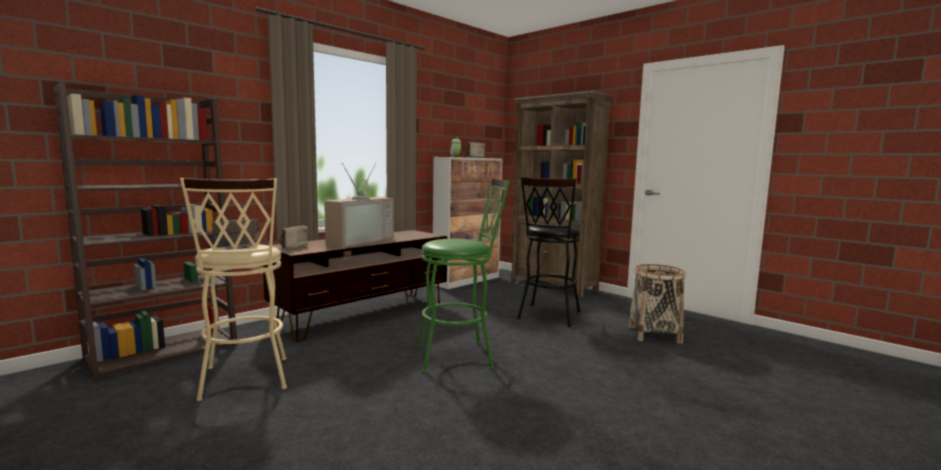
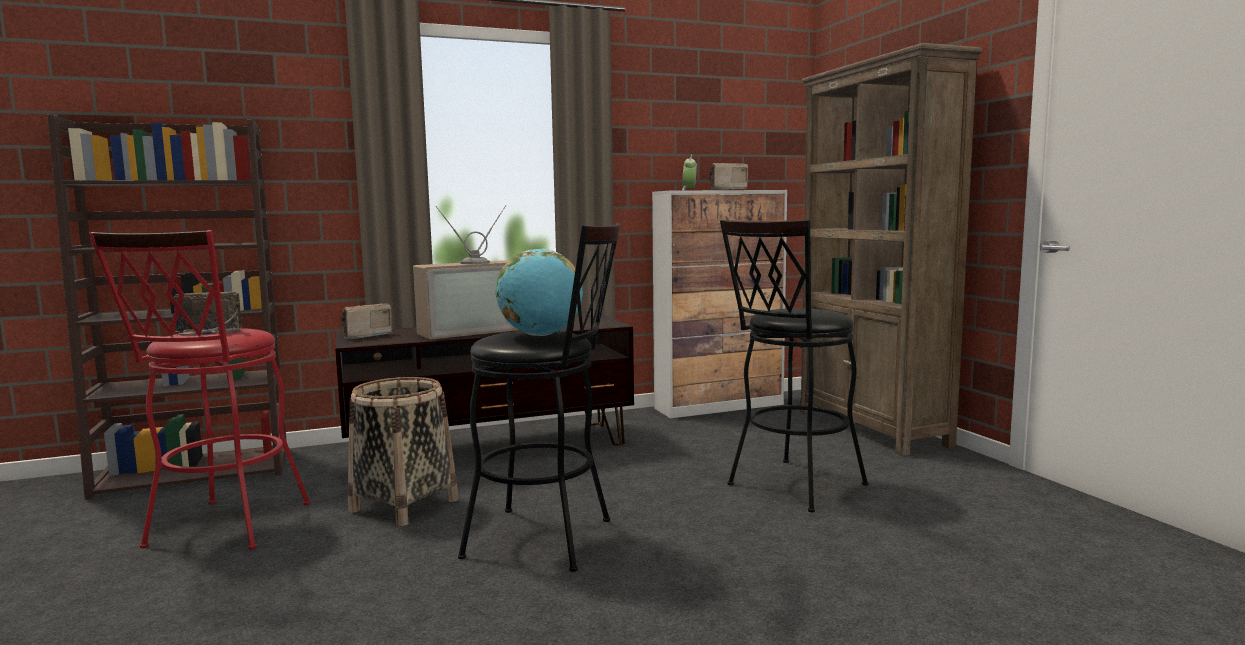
camera: 25 degrees right, 0 degrees up
beige stool [180,178,287,401] -> red stool [89,230,310,550]
green stool [418,178,510,373] -> black stool [458,223,620,572]
basket [628,264,686,344] -> basket moved to [348,377,459,526]
none -> globe [496,248,583,336]

